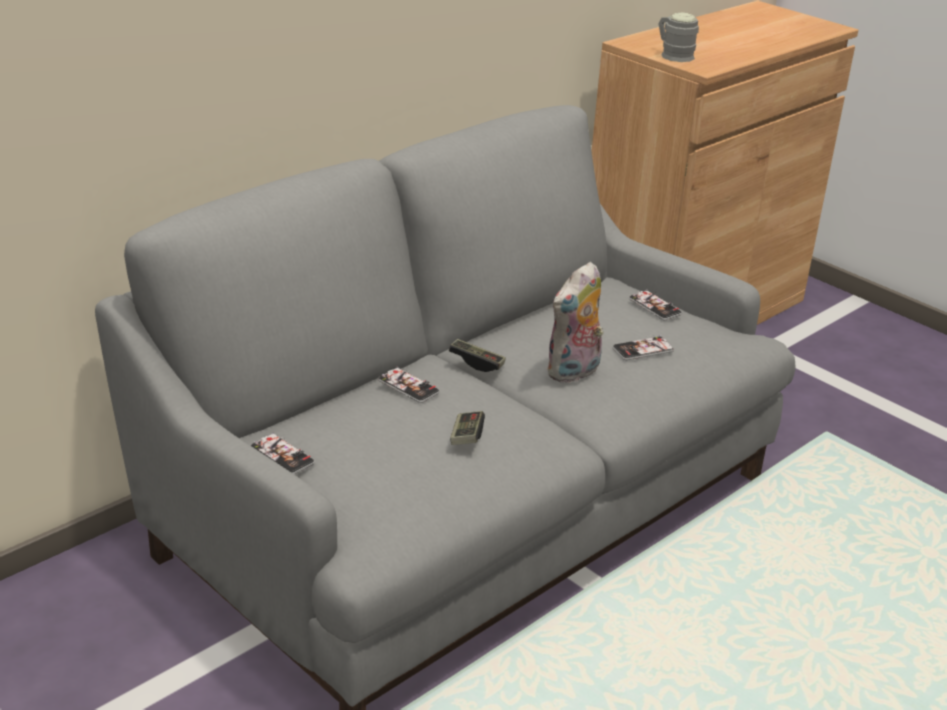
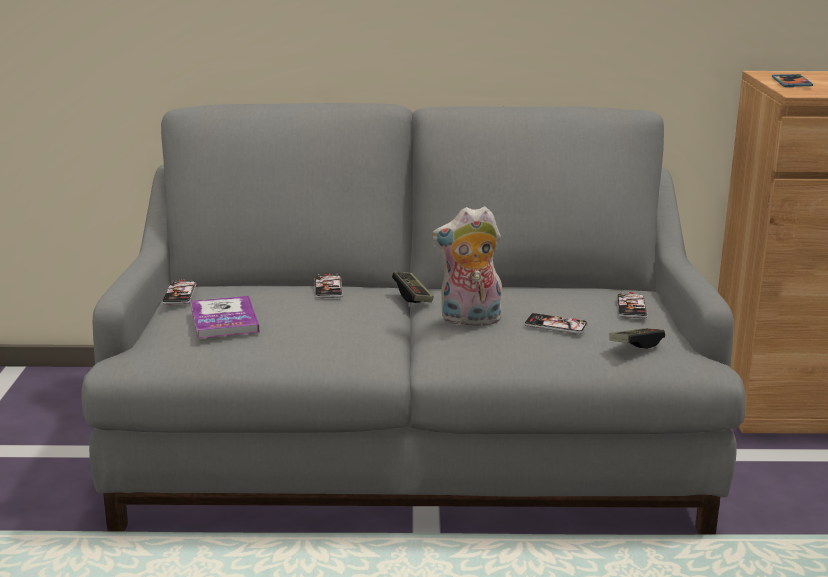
camera: 45 degrees right, 10 degrees down
game controller [450,411,485,445] -> game controller moved to [609,328,665,349]
grey mug [658,12,699,62] -> phone [772,74,813,87]
none -> book [191,296,259,338]

